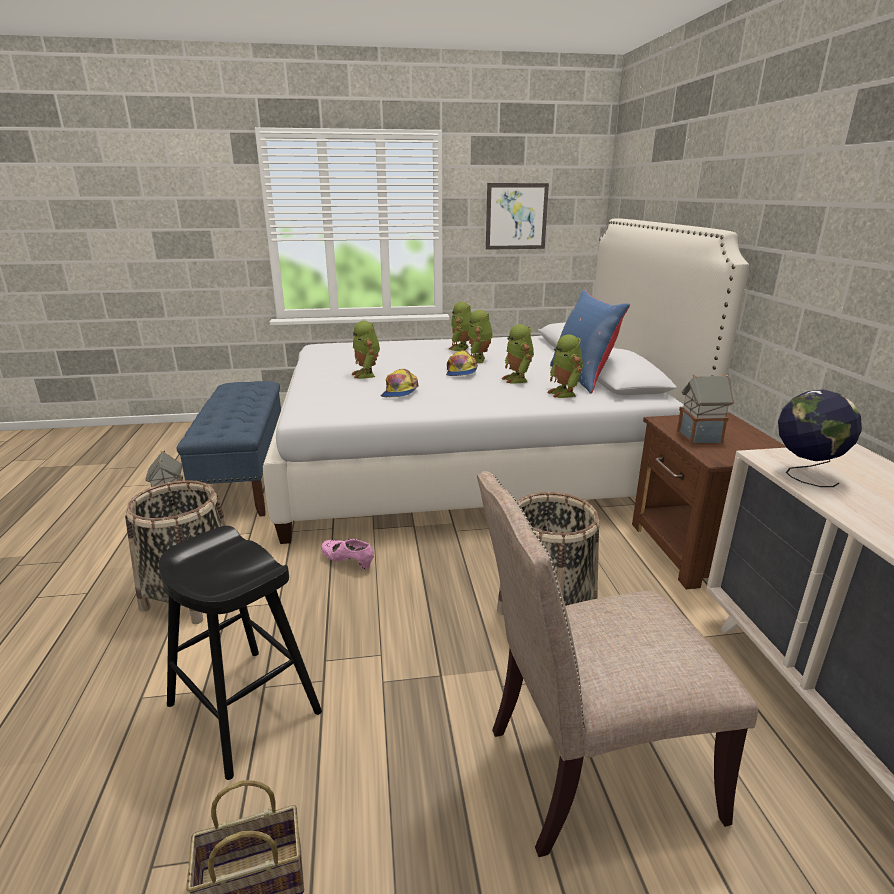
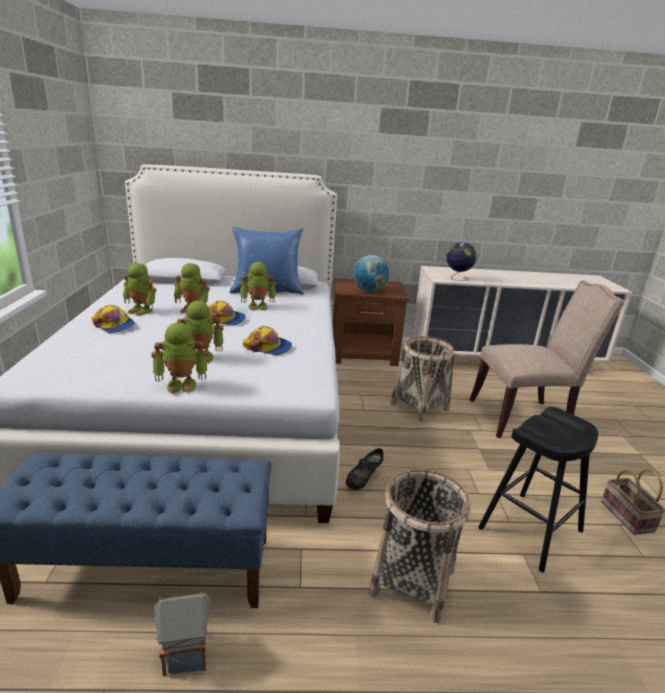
camera: 85 degrees left, 0 degrees up
pink shoe [321,538,374,569] -> black shoe [346,448,384,490]
beige chair [477,471,758,857] -> beige chair turned 90 degrees counterclockwise [469,280,624,438]
picture [486,183,549,250] -> none
toy robot [547,334,583,398] -> toy robot moved to [151,322,207,394]
toy house [677,374,735,444] -> globe [353,255,390,292]
none -> cap [91,305,135,333]

